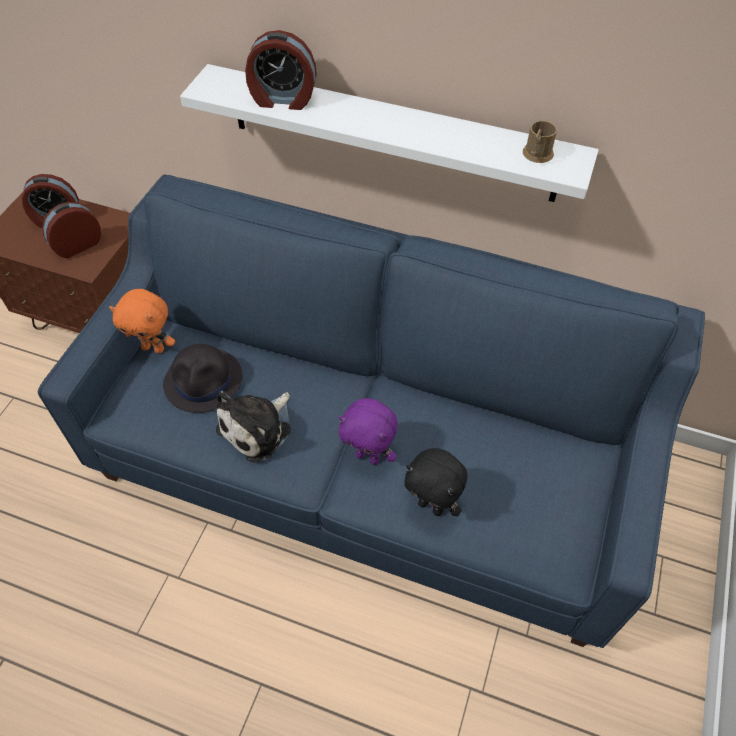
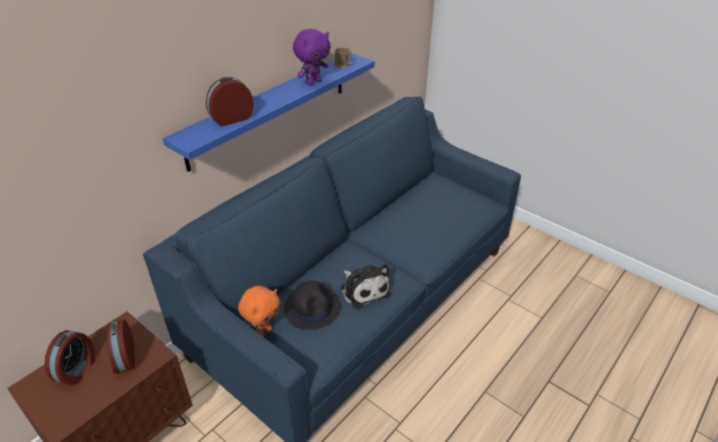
camera: 70 degrees left, 15 degrees down
white shelf [180,64,599,202] -> blue shelf [163,53,375,172]
alarm clock [245,30,317,110] -> alarm clock turned 150 degrees counterclockwise [206,76,253,126]
purple plush toy [339,398,398,465] -> purple plush toy moved to [293,29,331,85]
black plush toy [404,448,467,516] -> none

